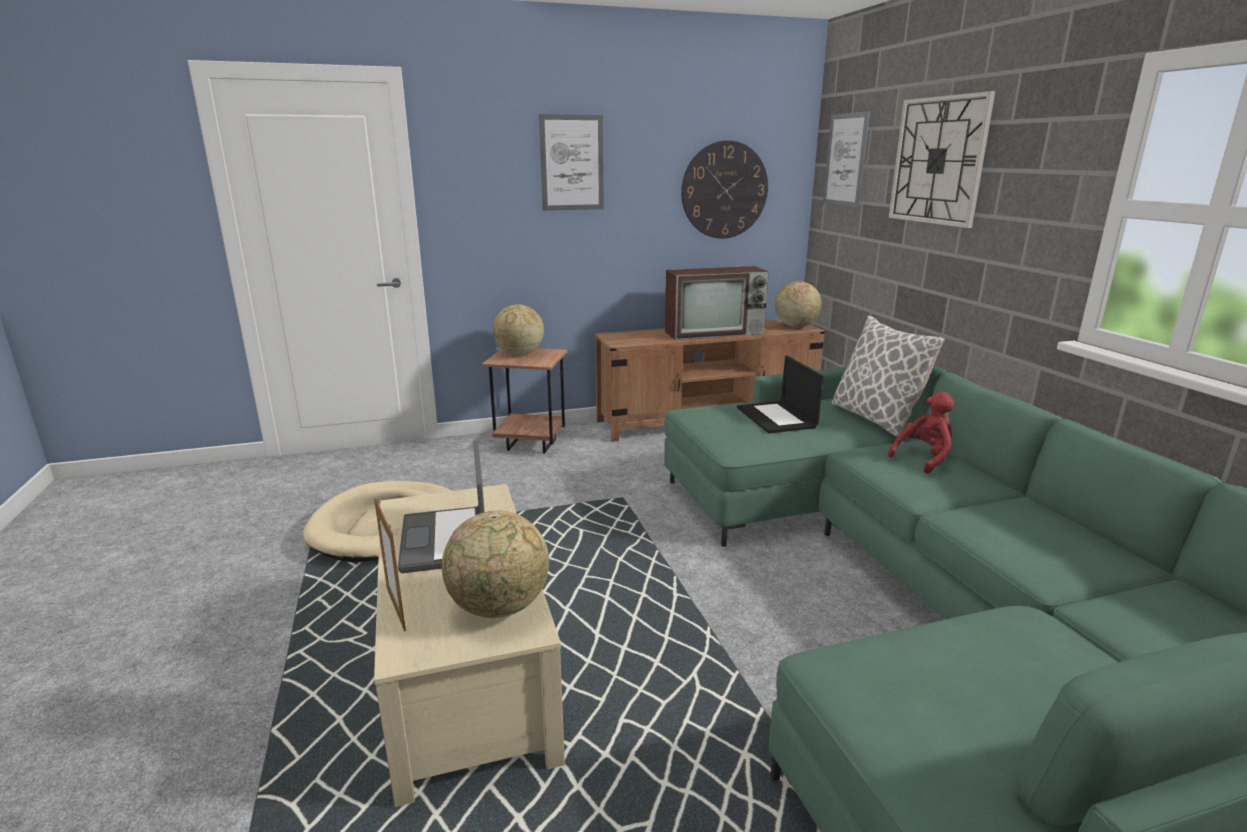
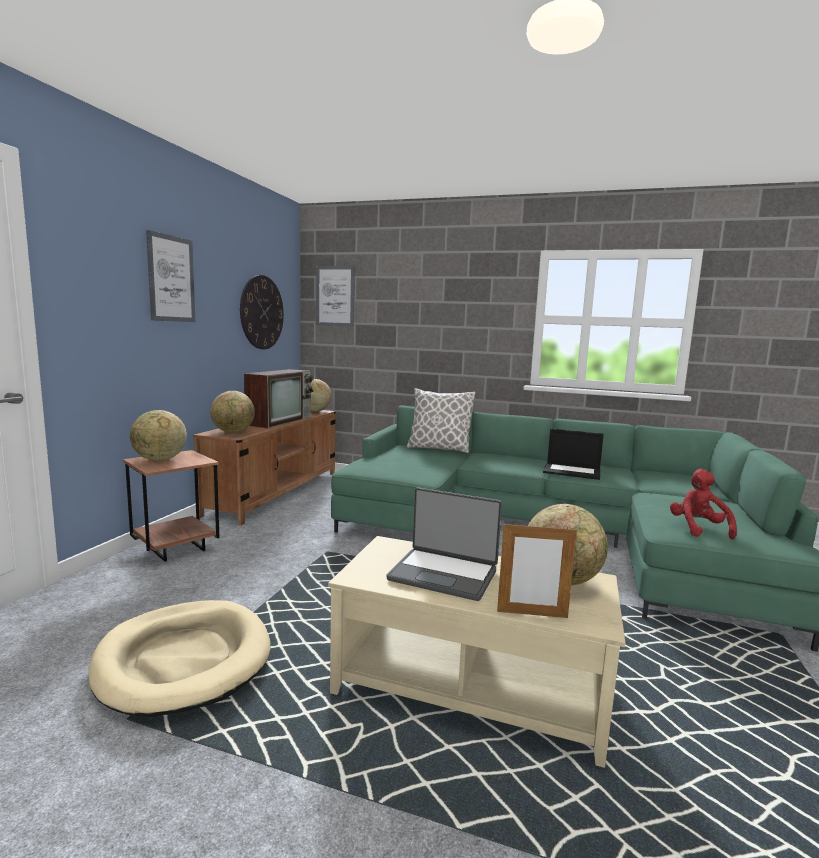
camera: 55 degrees left, 10 degrees down
laptop [737,355,824,433] -> laptop moved to [543,429,604,480]
wall clock [888,91,995,228] -> none
red plush toy [888,392,955,474] -> red plush toy moved to [670,469,737,540]
none -> globe [210,391,255,433]

